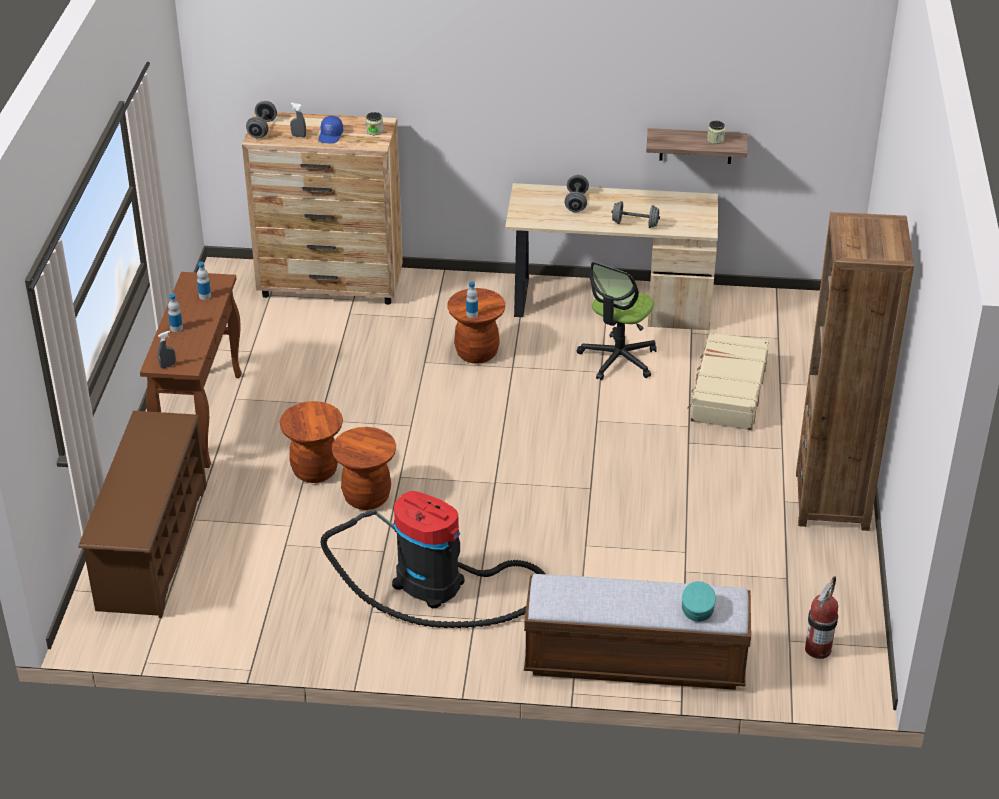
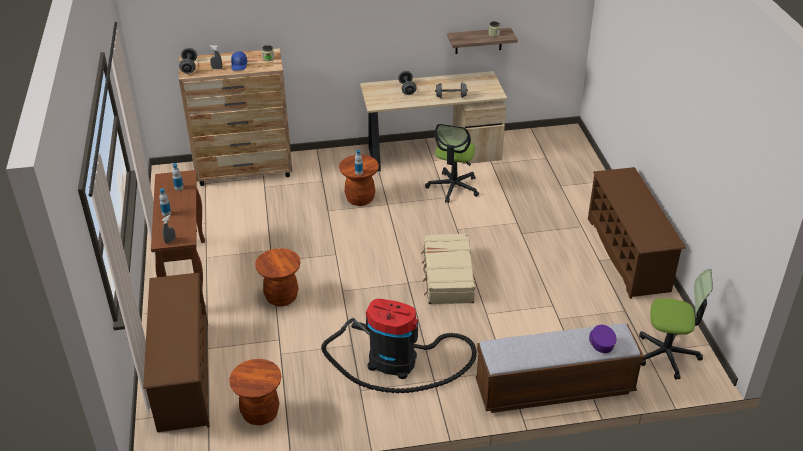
camera: 15 degrees left, 0 degrees up
brown stool [332,427,396,510] -> brown stool moved to [229,359,282,425]
turquoise cap [682,581,716,622] -> purple cap [589,325,617,353]
beige suitcase [687,332,769,430] -> beige suitcase moved to [421,233,475,304]
brown bookcase [796,212,914,531] -> brown shoe rack [588,167,686,299]
fire extinguisher [805,576,838,659] -> office chair [639,269,713,380]

